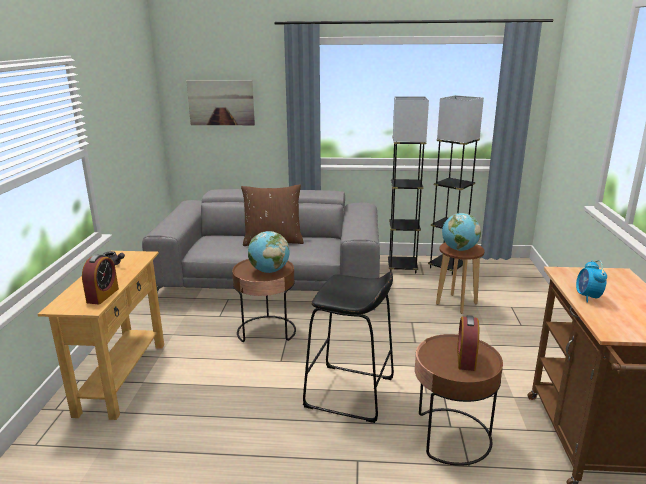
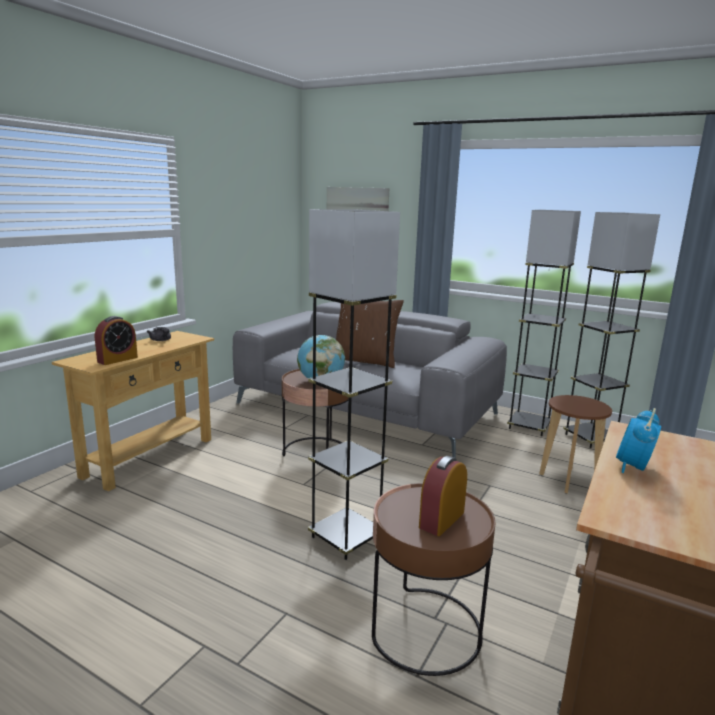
camera: 25 degrees right, 5 degrees down
black stool [303,271,394,423] -> grey floor lamp [308,209,400,560]
globe [442,213,481,251] -> none

